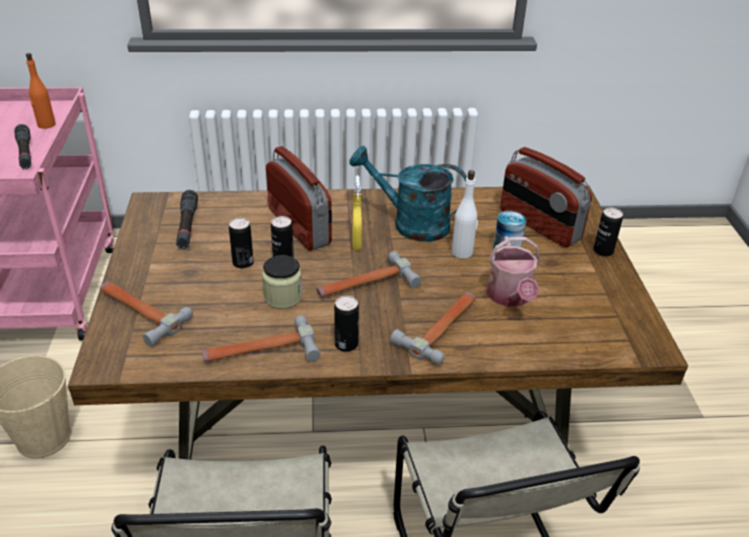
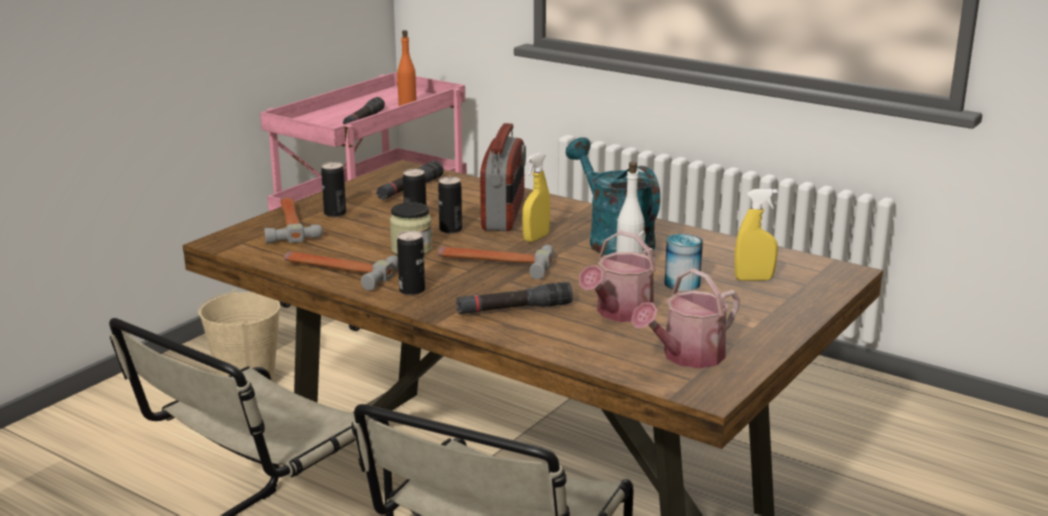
camera: 40 degrees right, 15 degrees down
hammer [390,292,476,365] -> black flashlight [456,282,573,314]
radio [500,147,592,247] -> yellow spray bottle [734,189,778,281]
can [593,207,623,257] -> can moved to [321,162,346,217]
none -> watering can [631,268,740,368]

